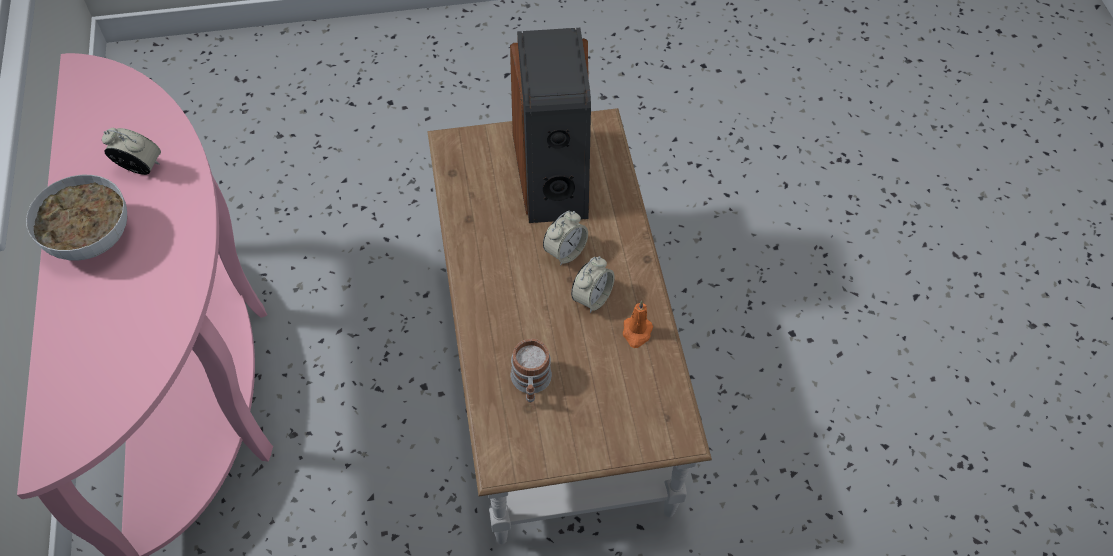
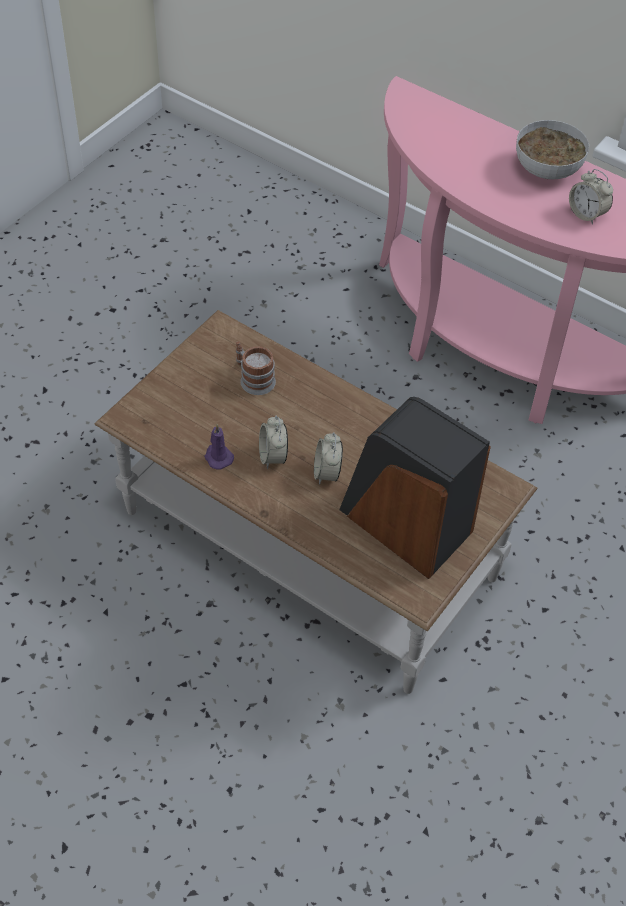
camera: 135 degrees right, 5 degrees down
alarm clock [102,128,161,175] -> alarm clock turned 75 degrees clockwise [569,169,613,225]
orange candle [623,301,653,348] -> purple candle [204,424,234,469]

